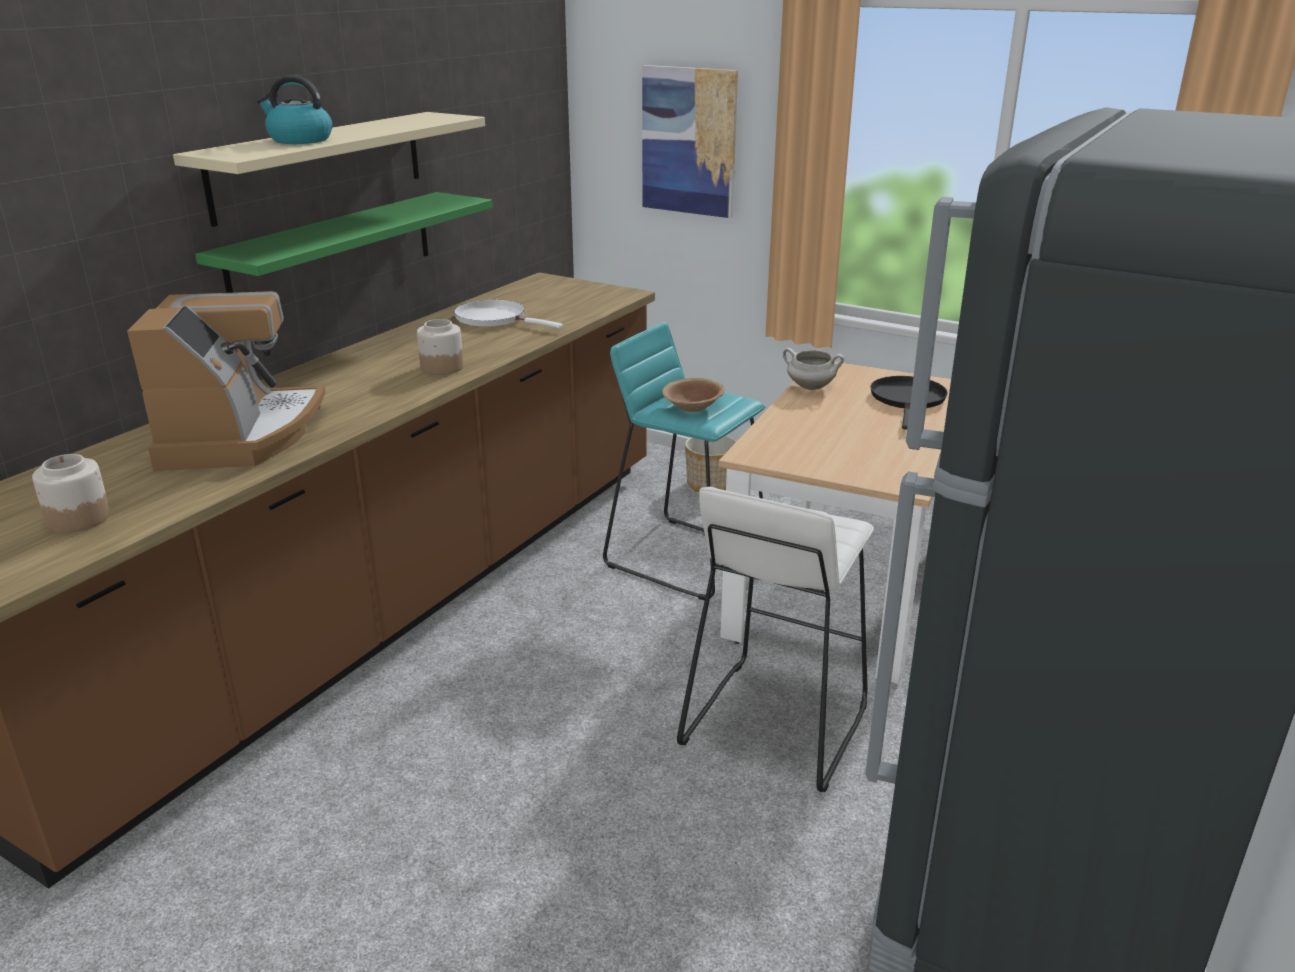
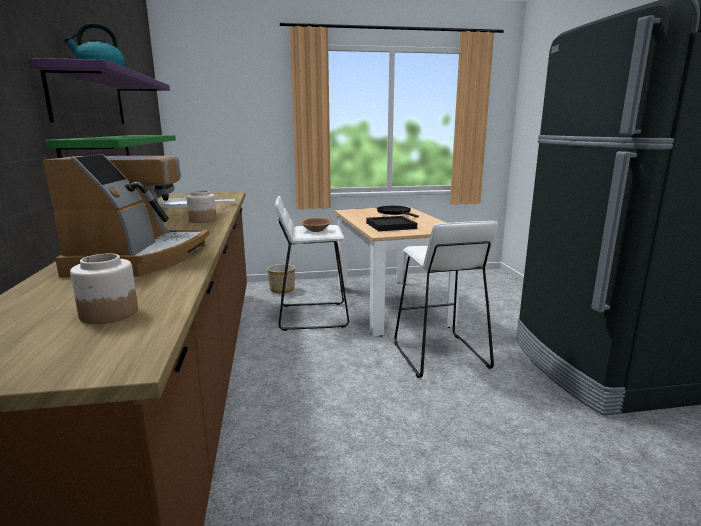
camera: 40 degrees left, 10 degrees down
coffee machine [127,291,326,471] -> coffee machine turned 45 degrees clockwise [43,154,209,278]
beige shelf [173,112,485,227] -> purple shelf [28,58,170,124]
turquoise stool [603,322,766,600] -> white stool [275,196,349,331]
picture [642,65,738,218] -> none
white cooking pot [783,348,844,390] -> none
none -> black tray [366,216,417,231]

